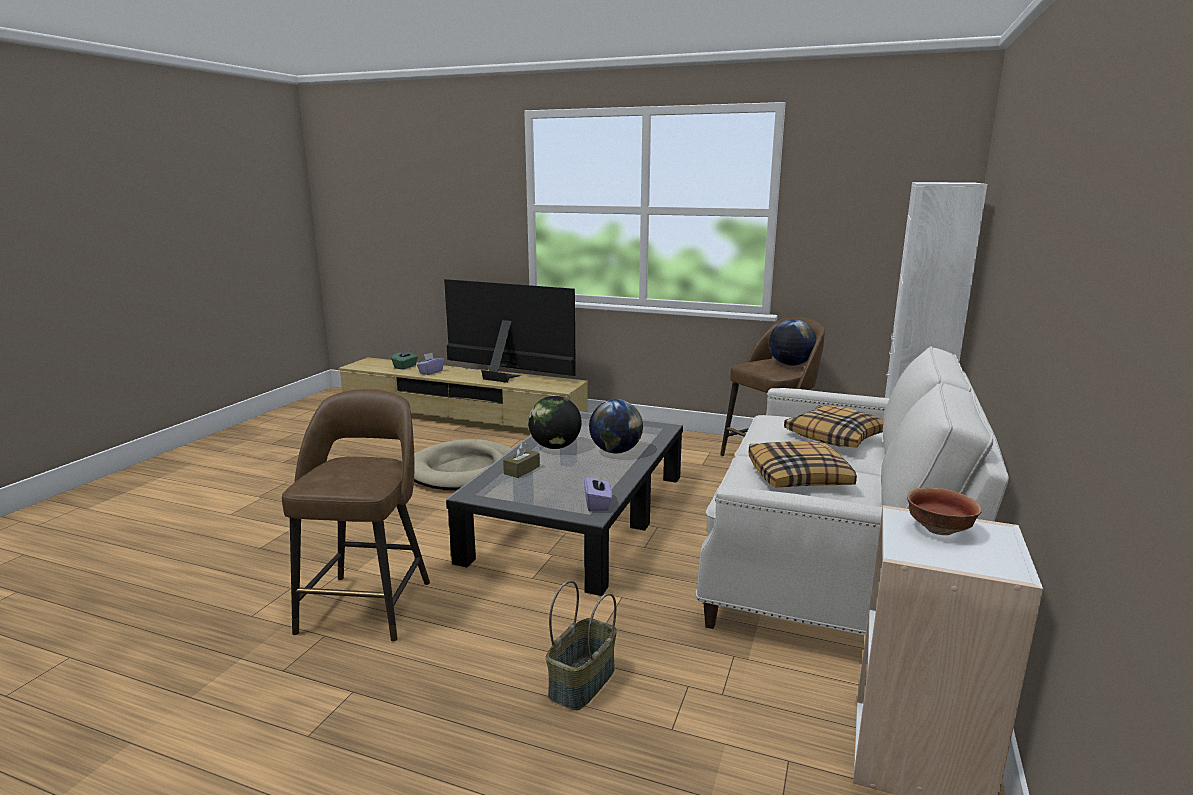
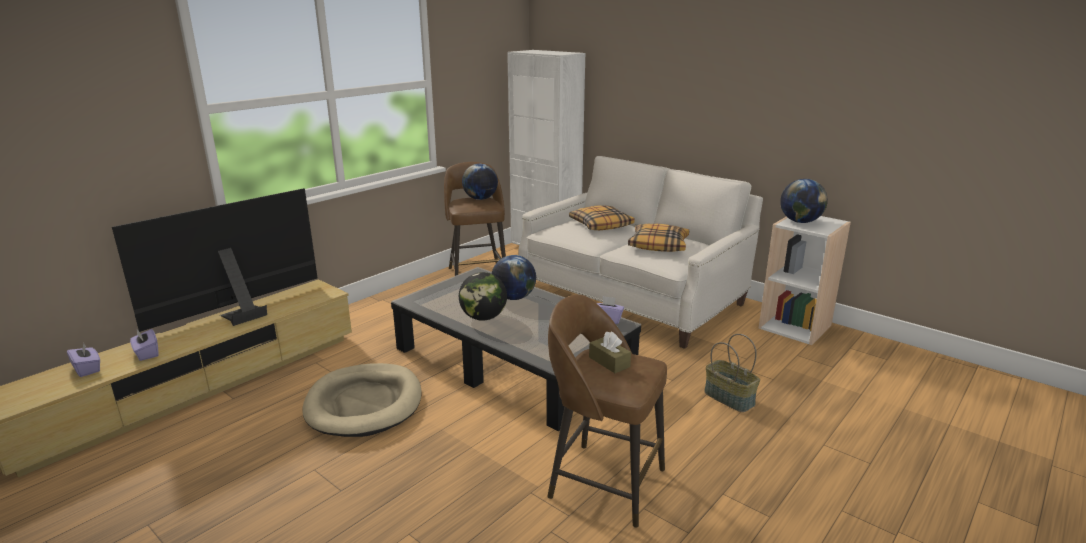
camera: 70 degrees left, 5 degrees up
green tissue box [391,348,418,370] -> purple tissue box [67,343,100,377]
brown tissue box [503,443,540,478] -> brown tissue box moved to [589,332,631,373]
bowl [907,487,982,535] -> globe [780,179,828,223]

